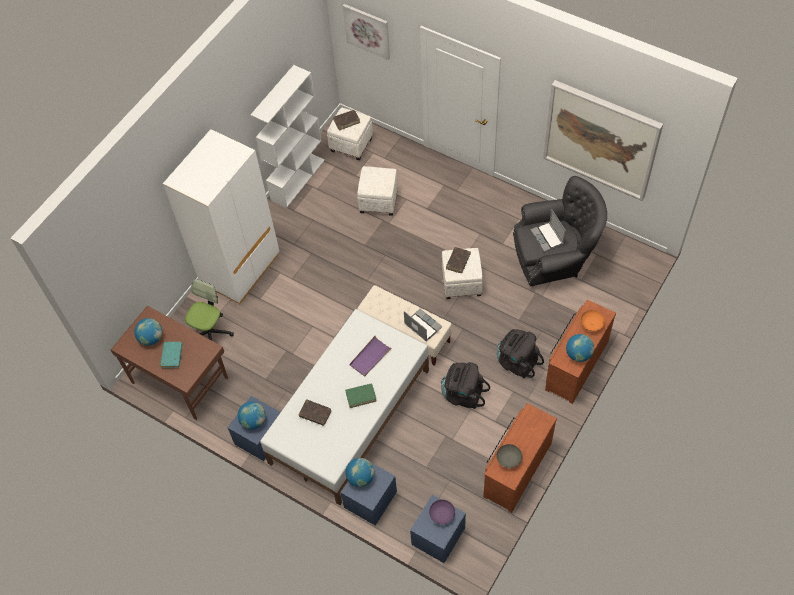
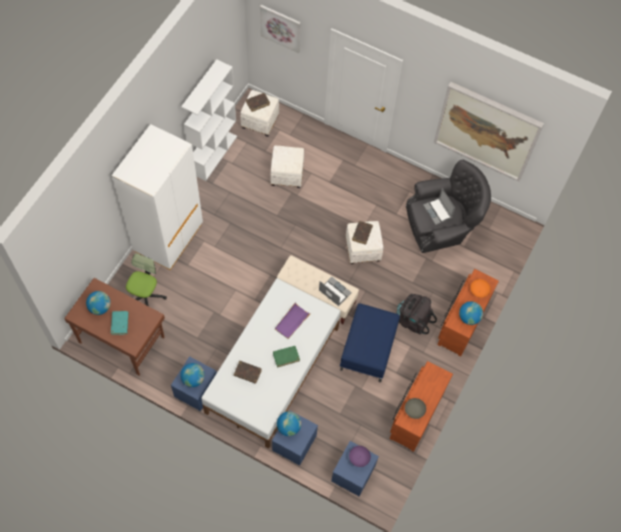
camera: 10 degrees left, 5 degrees up
black backpack [441,362,490,409] -> blue ottoman [340,304,400,382]

